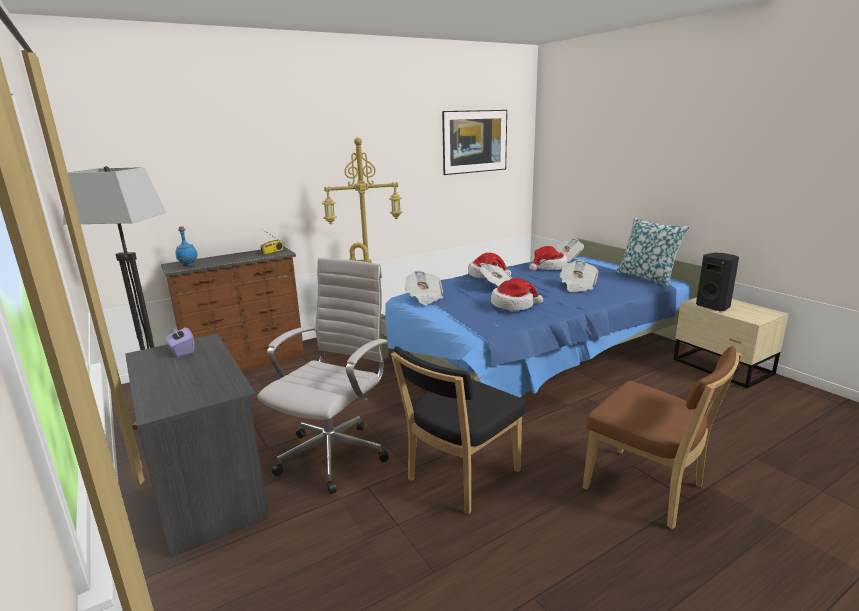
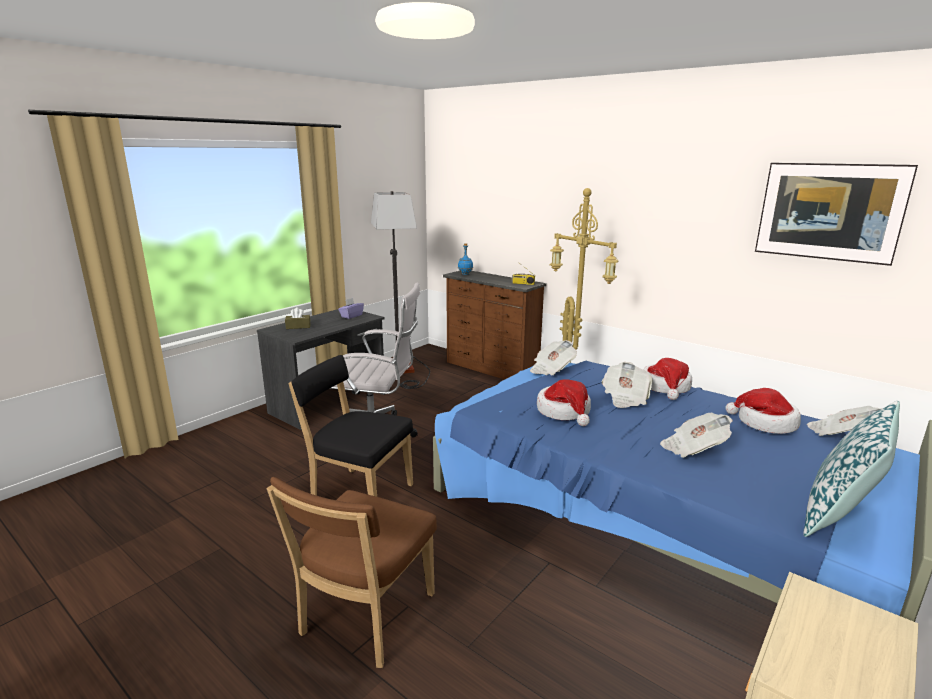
camera: 70 degrees right, 0 degrees up
black speaker [696,253,739,312] -> none
none -> brown tissue box [285,307,311,329]

